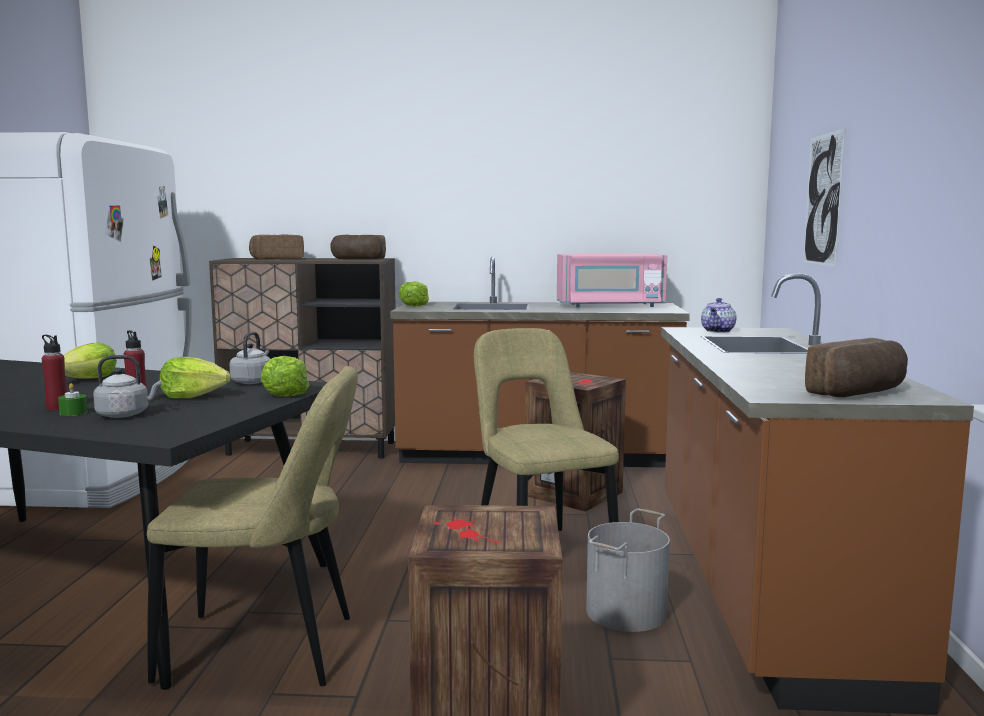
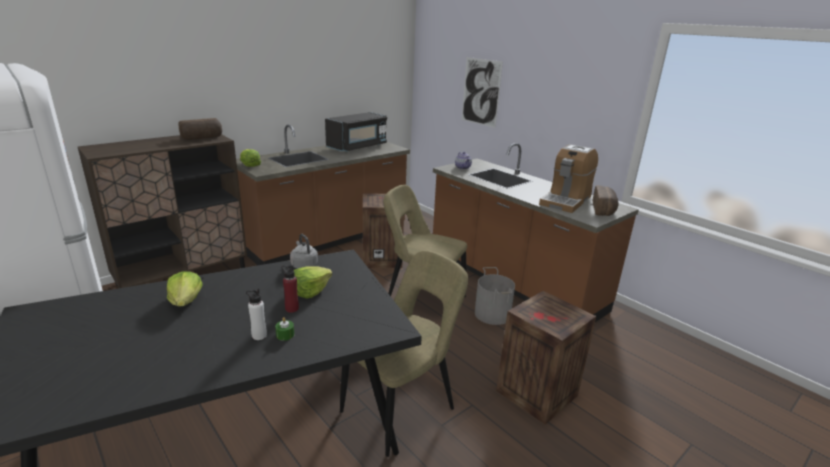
camera: 45 degrees left, 15 degrees up
red bottle [42,335,67,410] -> white bottle [246,289,267,340]
grey kettle [93,355,162,418] -> none
bread [249,234,304,260] -> none
lettuce [261,356,309,397] -> none
pink microwave [557,254,667,308] -> black microwave [325,112,387,152]
none -> coffee machine [539,144,598,213]

